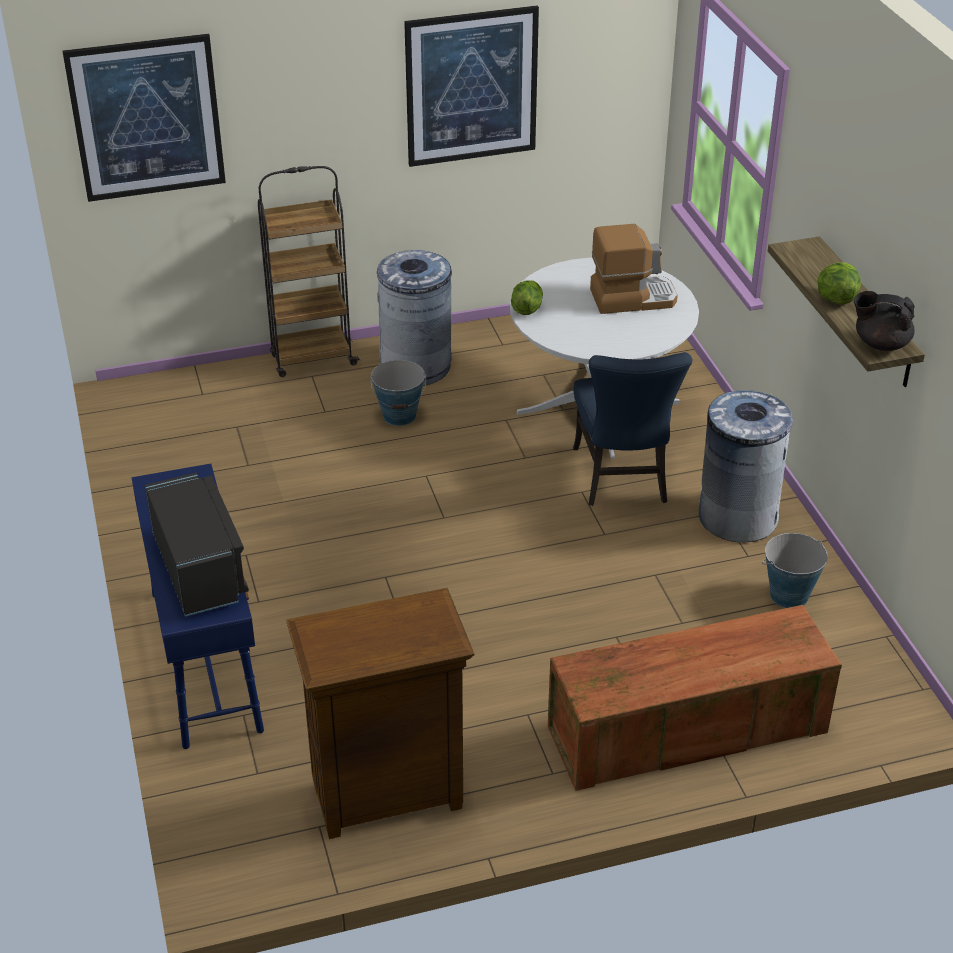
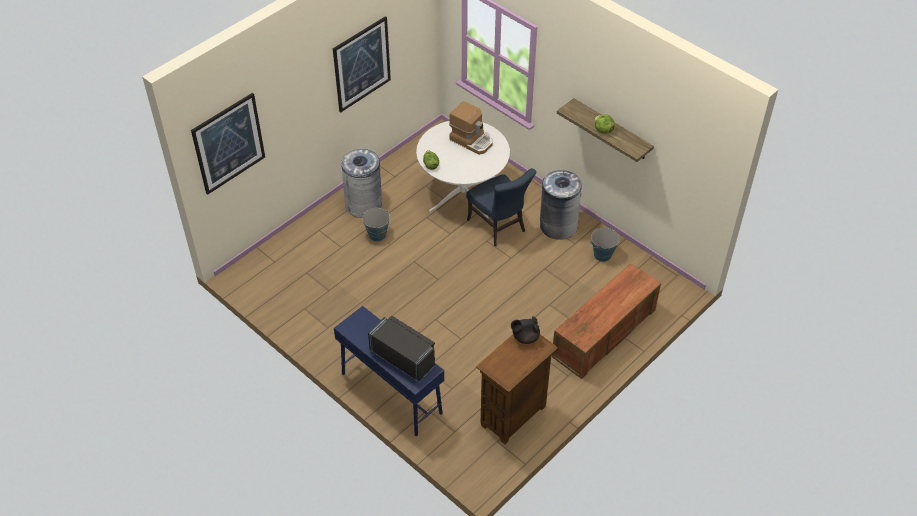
camera: 30 degrees left, 10 degrees up
brown cart [258,166,360,377] -> none
coffee machine [590,224,678,314] -> coffee machine turned 75 degrees clockwise [449,101,493,155]
black teapot [854,291,915,351] -> black teapot moved to [511,316,540,344]

